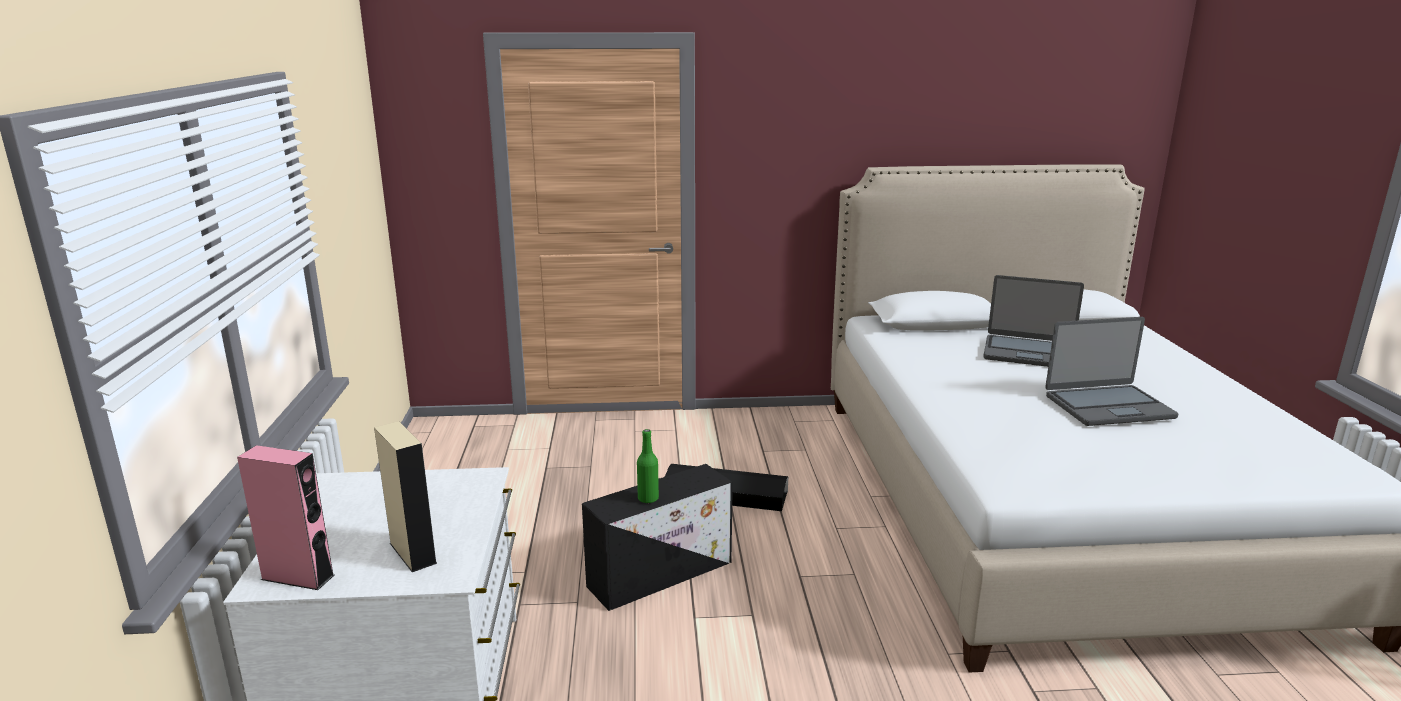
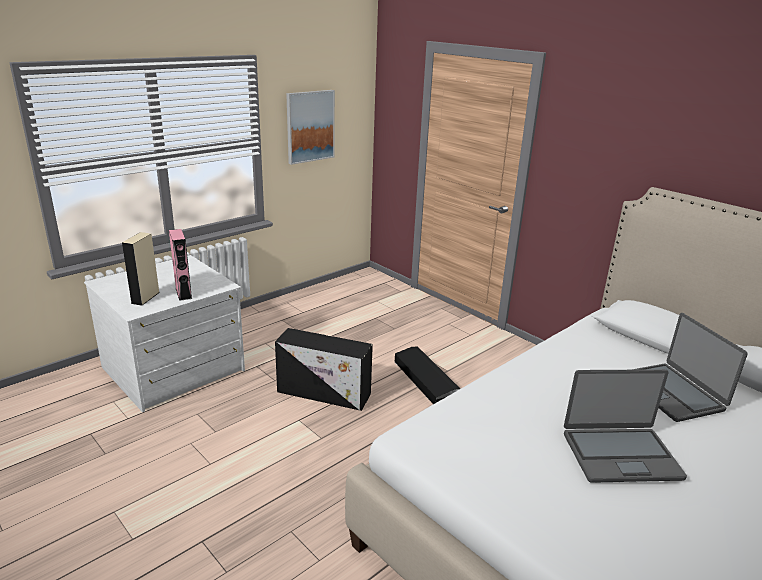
camera: 50 degrees right, 5 degrees up
pink speaker [237,445,334,590] -> pink speaker moved to [169,229,192,301]
green bottle [637,429,659,503] -> none
laptop [1045,317,1179,426] -> laptop turned 45 degrees counterclockwise [564,369,687,483]
none -> picture [286,90,335,165]

